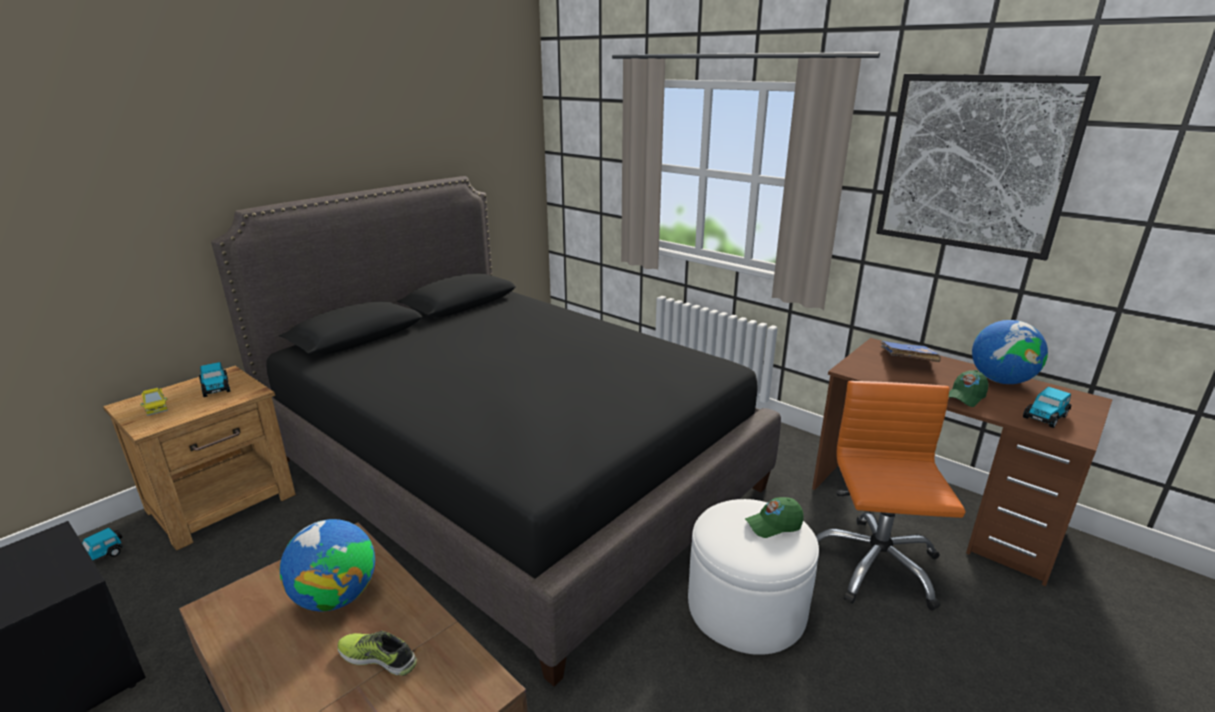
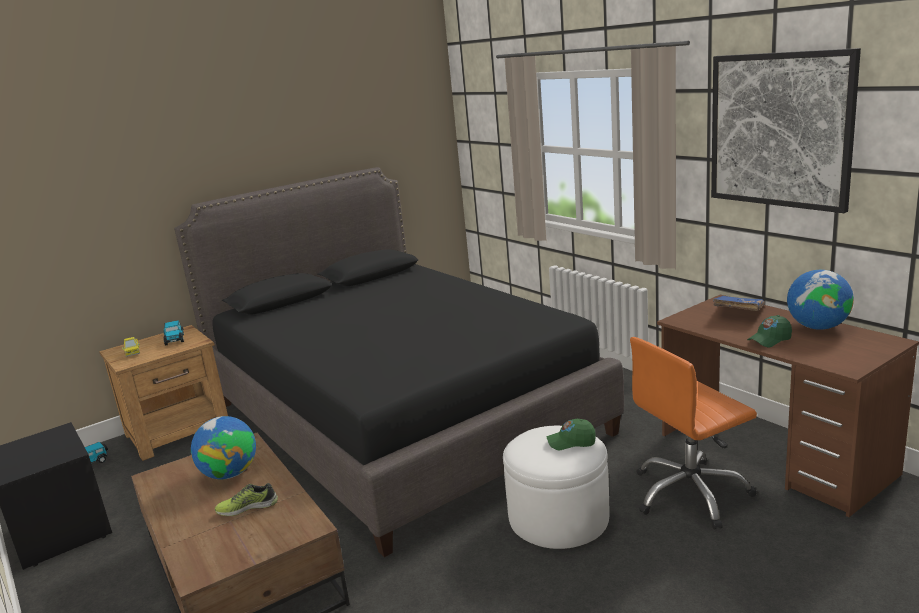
camera: 15 degrees right, 5 degrees down
shoe [338,631,417,676] -> shoe turned 45 degrees counterclockwise [215,483,278,516]
orange office chair [816,381,966,611] -> orange office chair turned 135 degrees counterclockwise [630,337,757,530]
toy car [1023,387,1072,428] -> none

